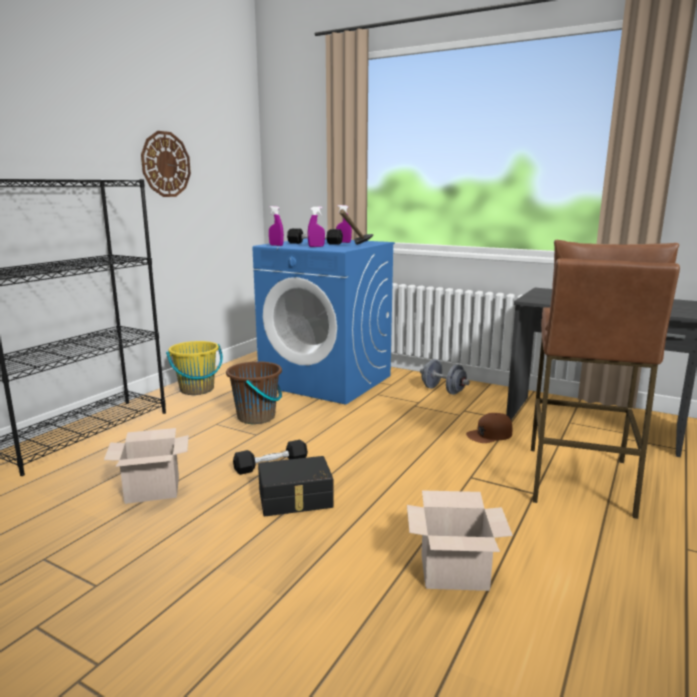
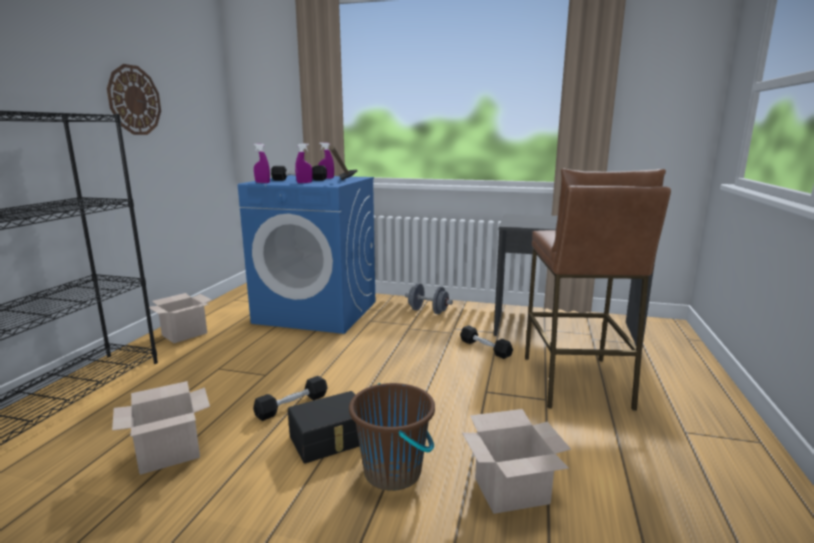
camera: 15 degrees left, 0 degrees up
yellow bucket [166,341,223,395] -> cardboard box [149,293,212,343]
brown bucket [226,361,282,424] -> brown bucket moved to [349,383,435,491]
brown cap [466,413,512,443] -> black dumbbell [460,325,513,359]

